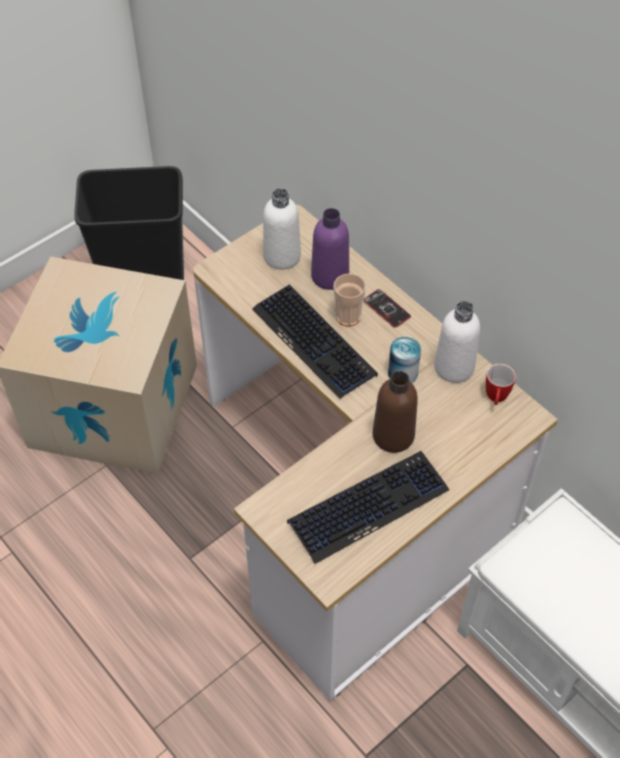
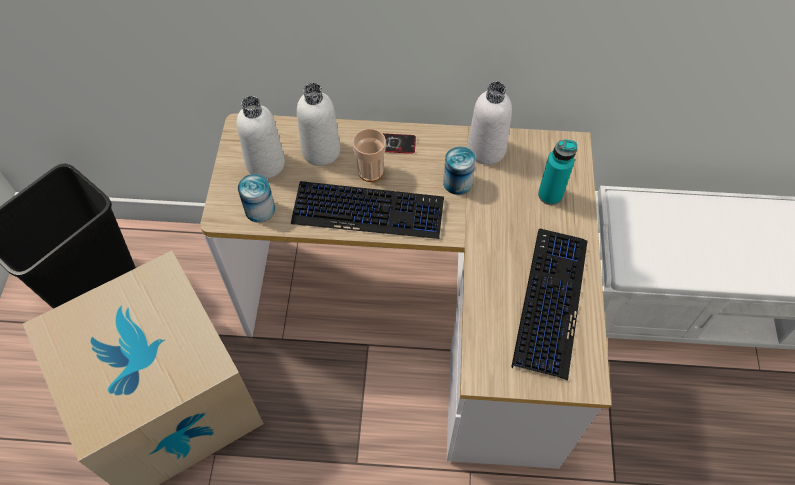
camera: 45 degrees left, 5 degrees up
purple bottle [311,208,349,290] -> white bottle [297,83,340,166]
brown bottle [373,371,418,453] -> none
mug [486,363,516,405] -> none
none -> can [238,174,275,223]
none -> turquoise bottle [538,139,577,205]

